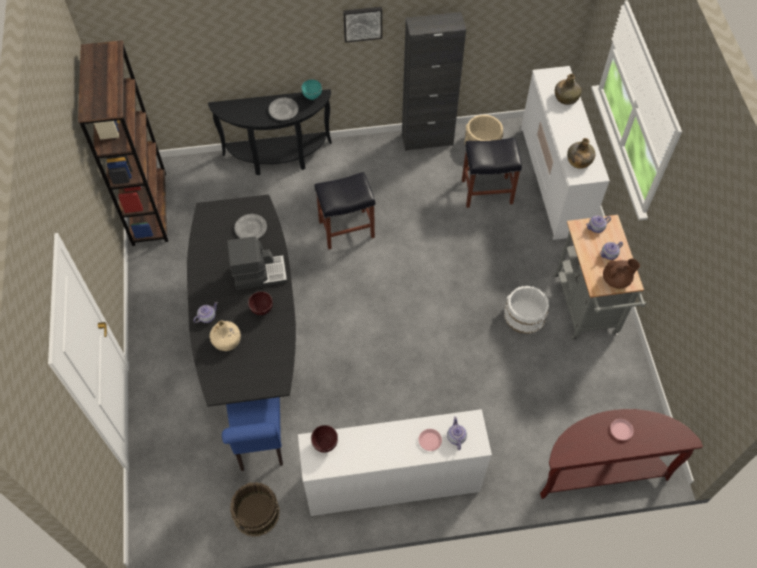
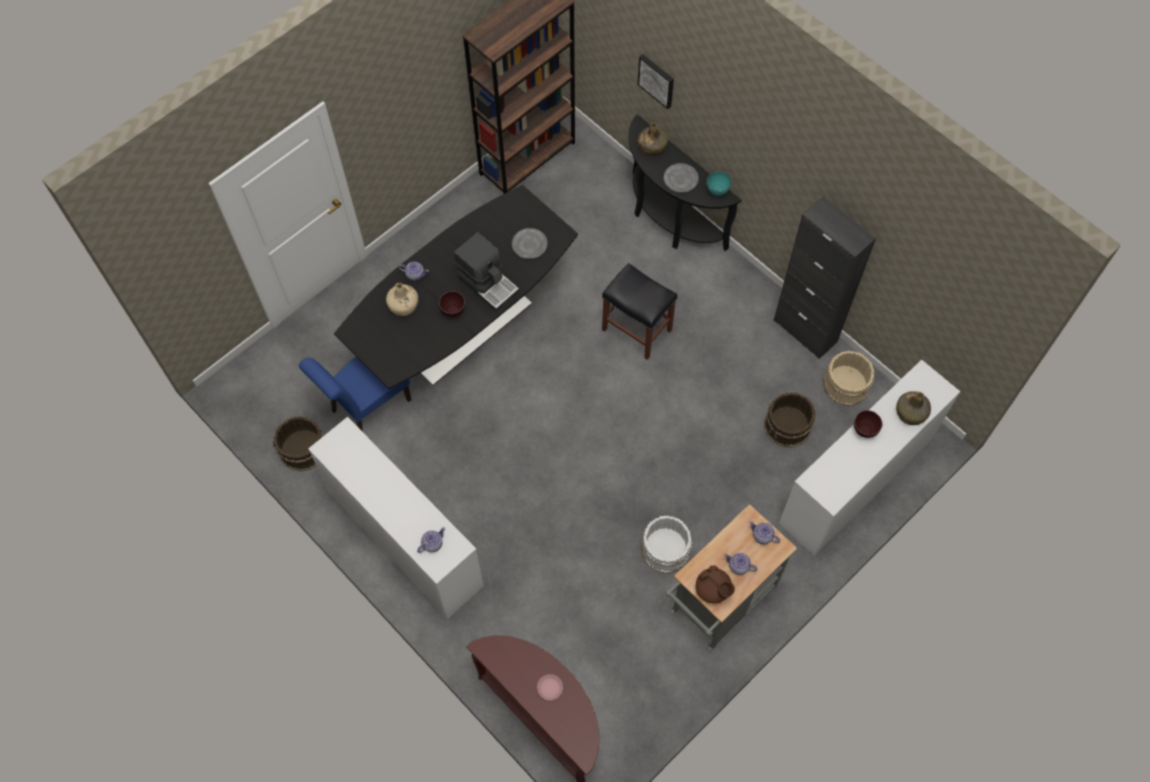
camera: 55 degrees right, 5 degrees up
brown bowl [311,425,338,453] -> brown bowl moved to [854,410,882,438]
picture [343,7,382,43] -> picture moved to [637,54,674,109]
pink plate [419,429,442,451] -> none
black stool [462,137,522,208] -> brown bucket [764,392,815,448]
green bottle [567,138,596,169] -> green bottle moved to [638,123,668,156]

